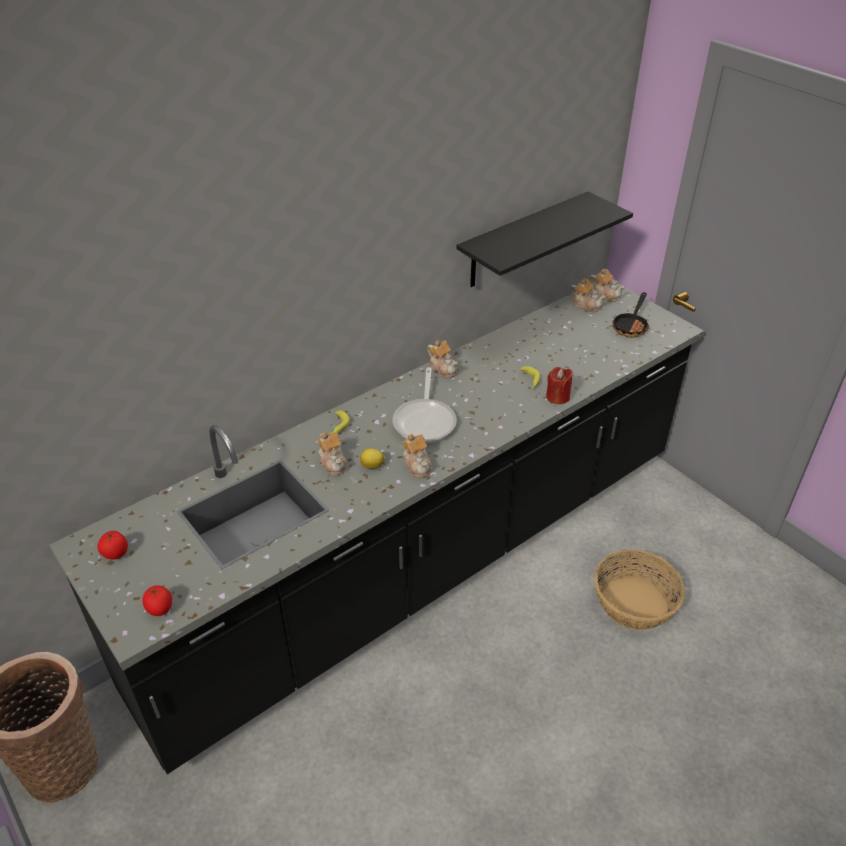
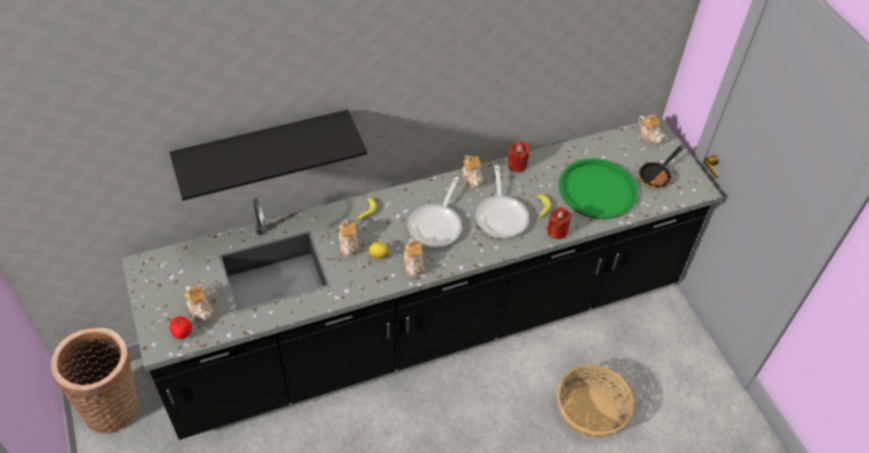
camera: 15 degrees right, 10 degrees up
tomato [97,531,128,559] -> none
black shelf [456,191,633,287] -> black shelf moved to [169,110,367,201]
teapot [569,279,606,312] -> teapot moved to [184,286,213,324]
none -> frying pan [475,165,529,238]
none -> red candle [508,141,529,173]
none -> green tray [559,158,638,219]

